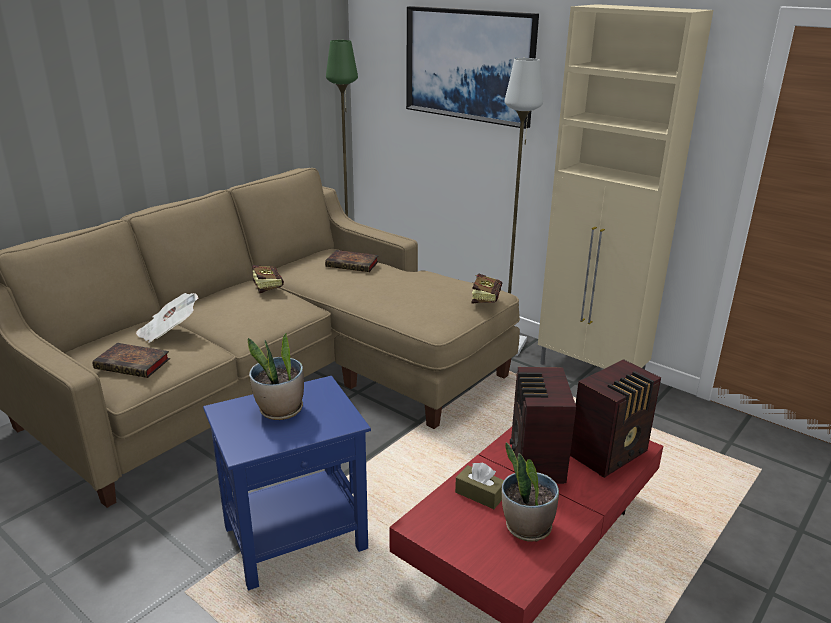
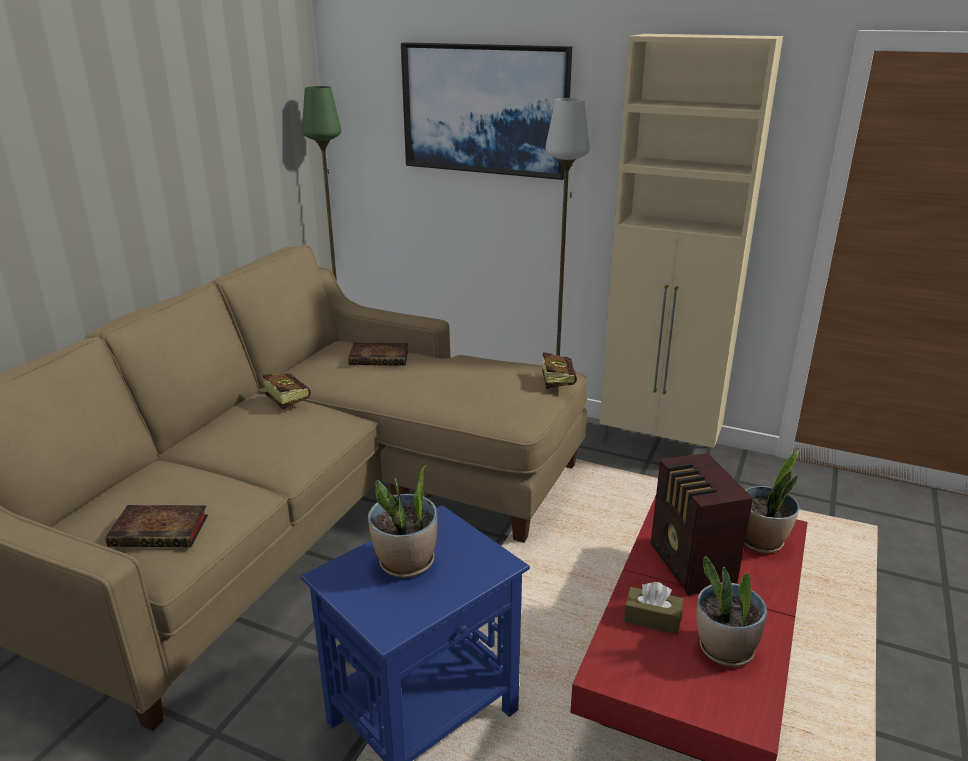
camera: 15 degrees left, 0 degrees up
newspaper [136,293,198,343] -> none
radio [570,359,661,478] -> potted plant [744,450,799,553]

